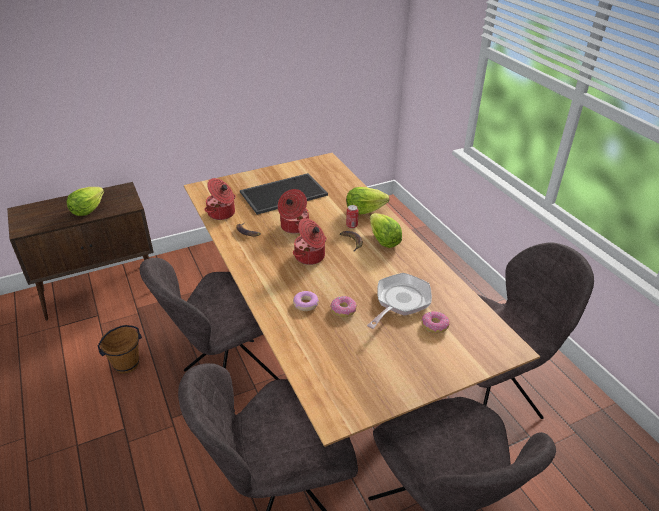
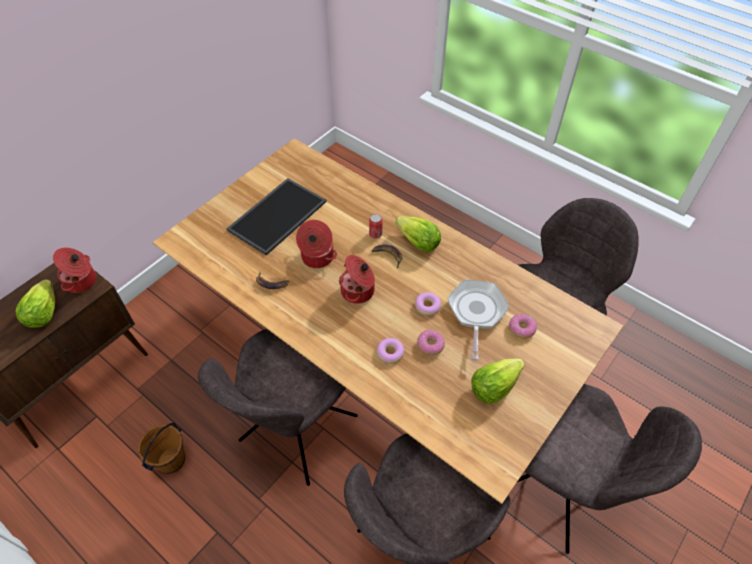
camera: 25 degrees left, 15 degrees up
cooking pot [205,178,236,220] -> cooking pot moved to [53,248,96,293]
lettuce [346,187,389,215] -> lettuce moved to [471,358,525,404]
none -> donut [415,292,441,315]

